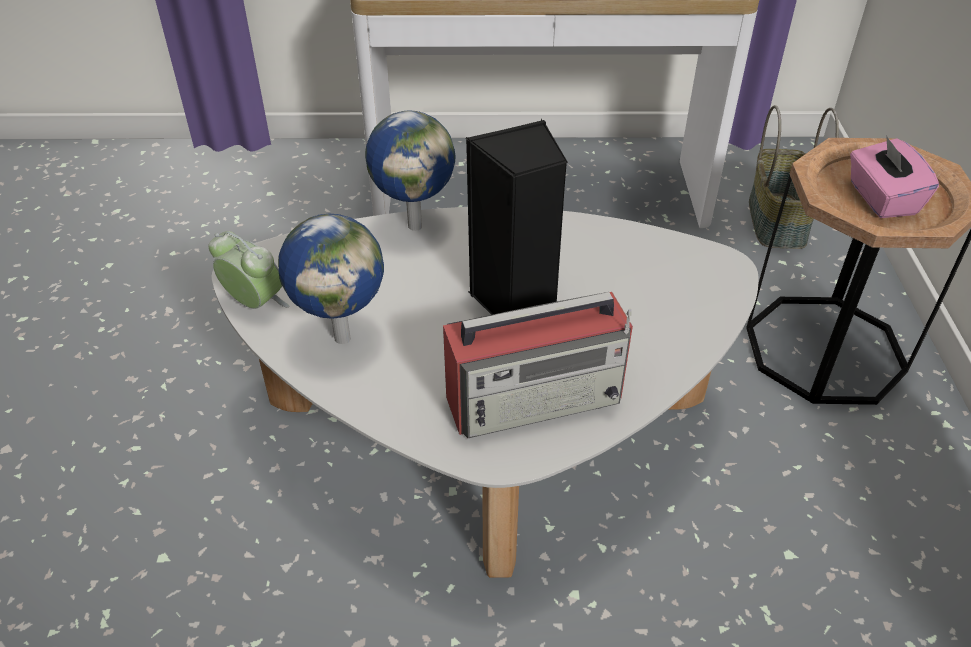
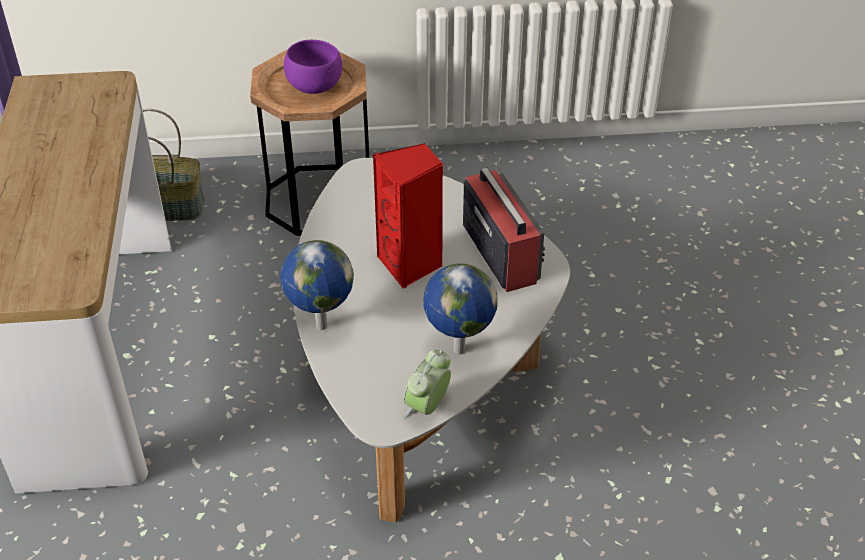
camera: 95 degrees left, 0 degrees up
black speaker [465,119,568,315] -> red speaker [373,143,443,288]
pink tissue box [850,135,939,218] -> purple bowl [284,40,342,94]

